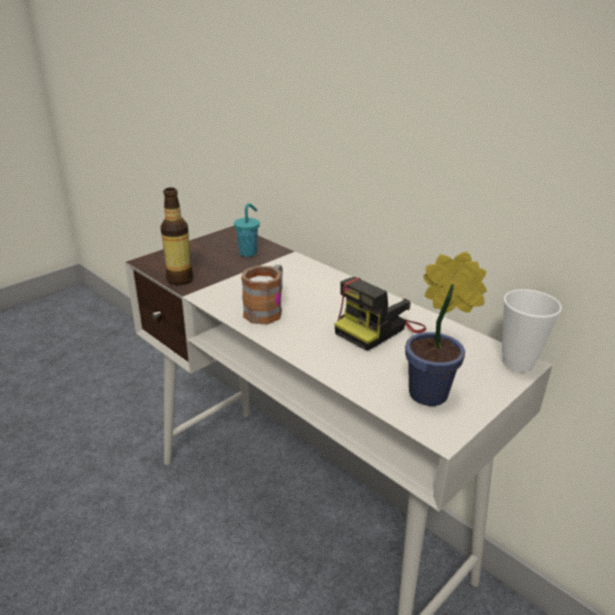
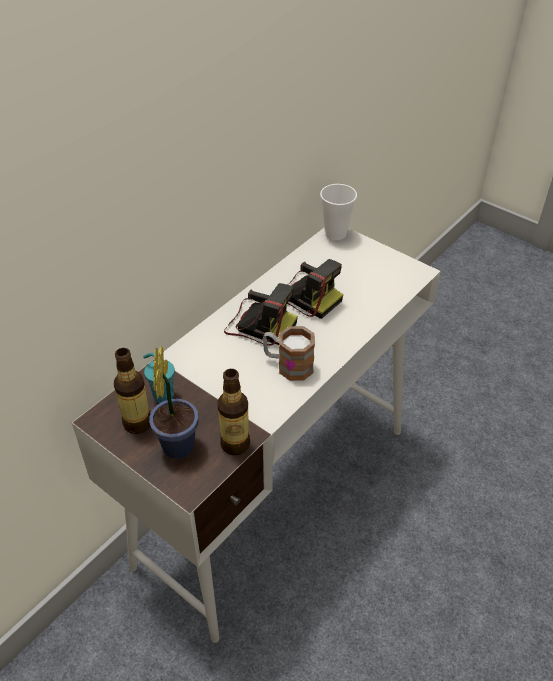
camera: 95 degrees left, 15 degrees up
potted plant [405,251,487,406] -> potted plant moved to [149,346,199,459]
none -> bottle [114,348,150,434]
none -> camera [224,283,298,346]

